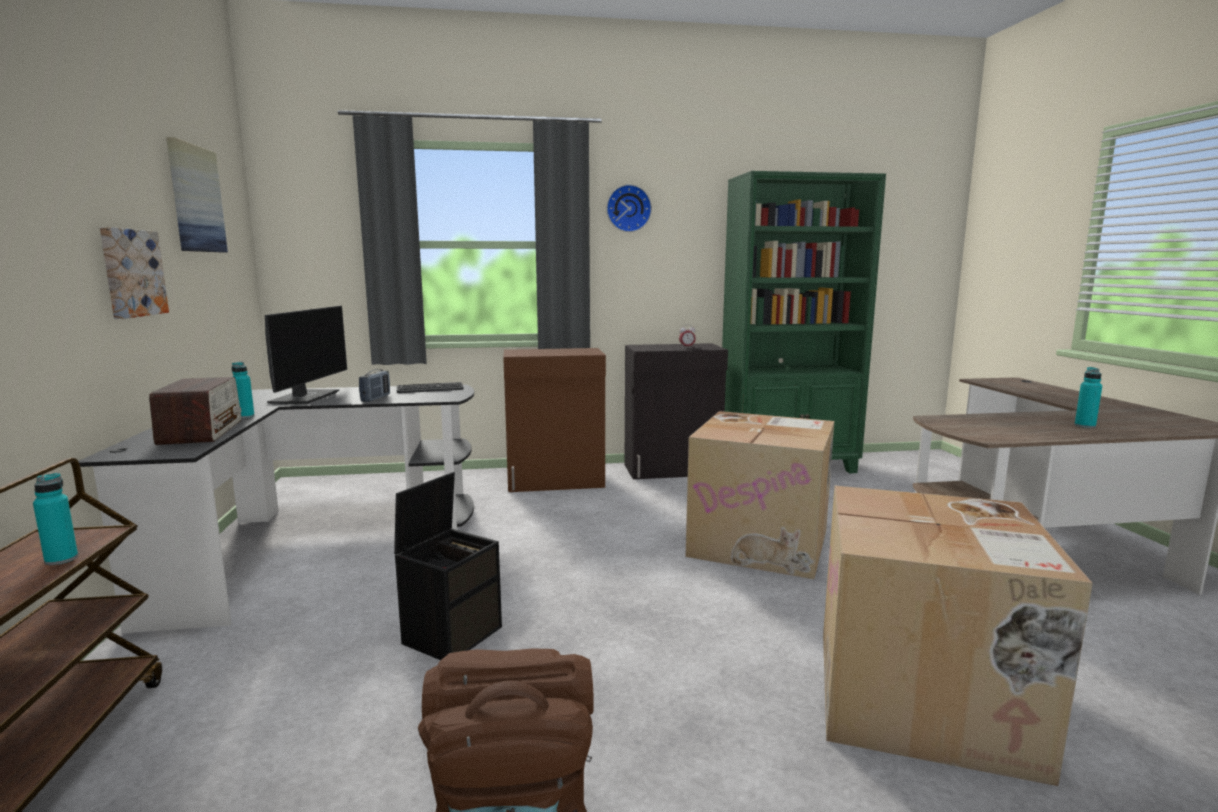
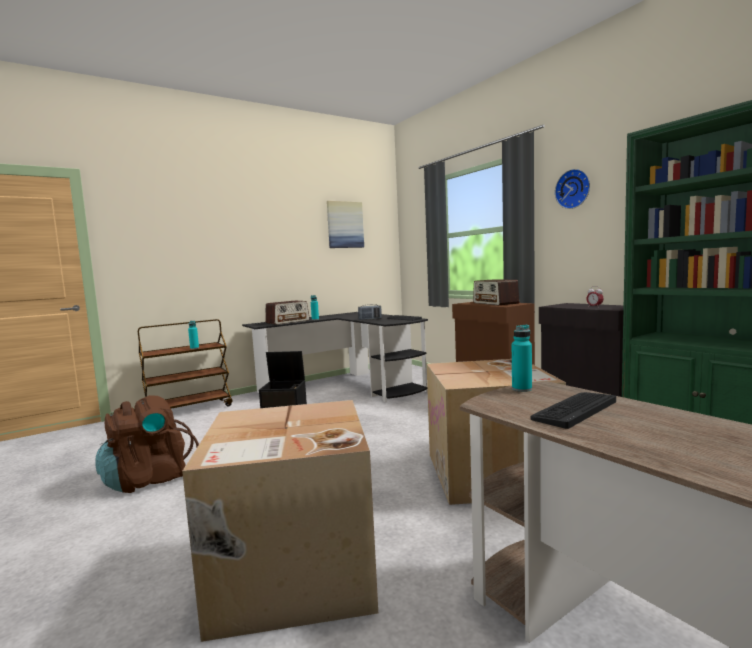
camera: 65 degrees right, 5 degrees down
picture [100,227,169,319] -> none
monitor [265,306,347,404] -> none
turquoise bottle [1074,367,1102,428] -> turquoise bottle moved to [512,325,532,392]
none -> radio [473,279,520,305]
none -> keyboard [530,392,616,429]

